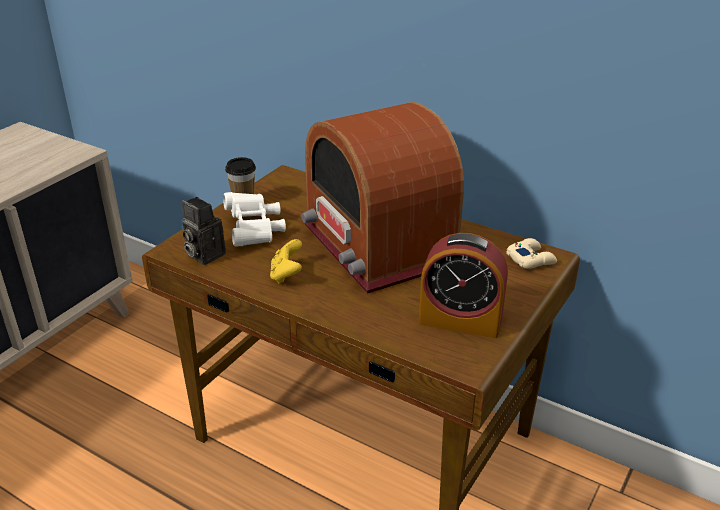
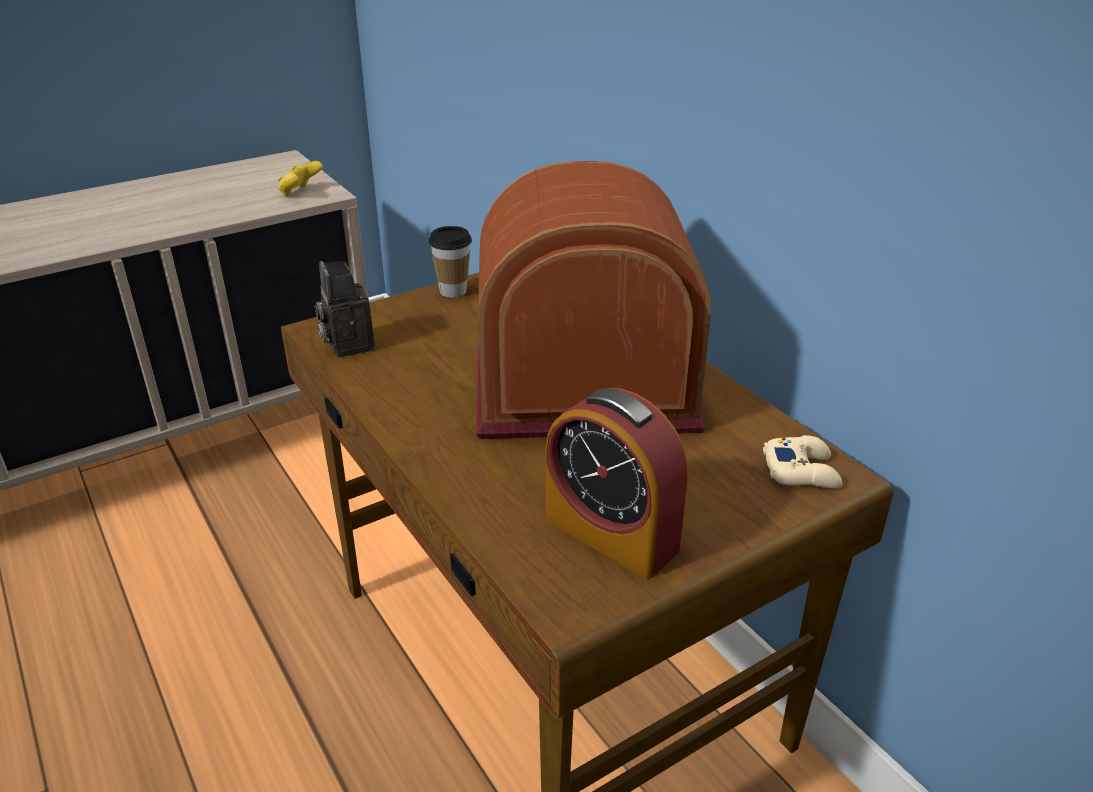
camera: 25 degrees right, 0 degrees up
white binoculars [223,192,286,246] -> none
yellow game controller [270,239,302,284] -> yellow game controller moved to [278,161,323,197]
radio [301,102,464,294] -> radio turned 90 degrees clockwise [476,161,711,439]

